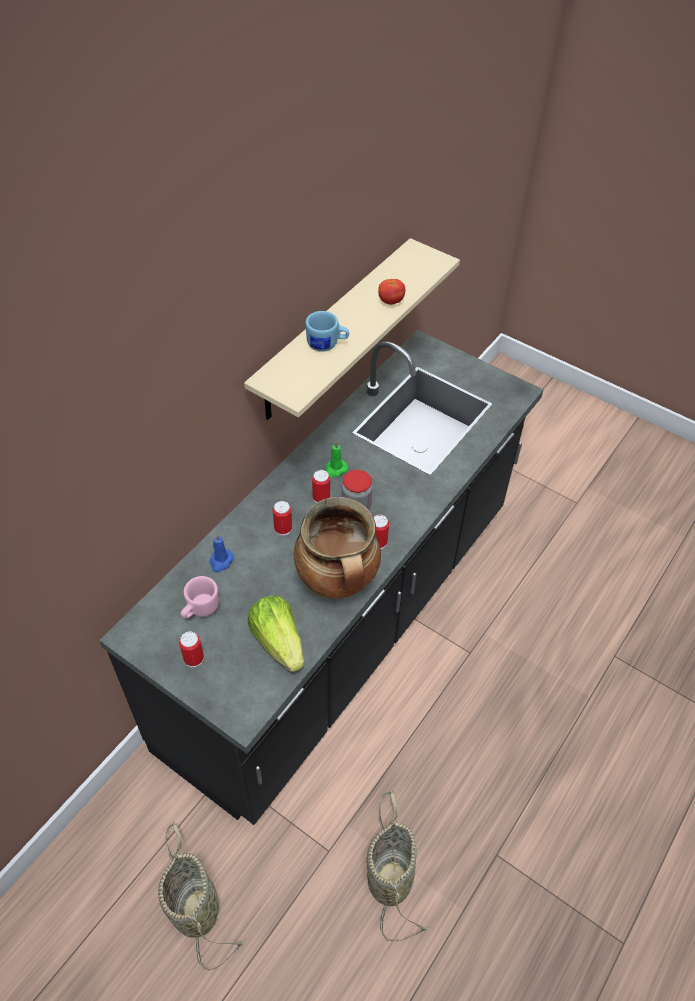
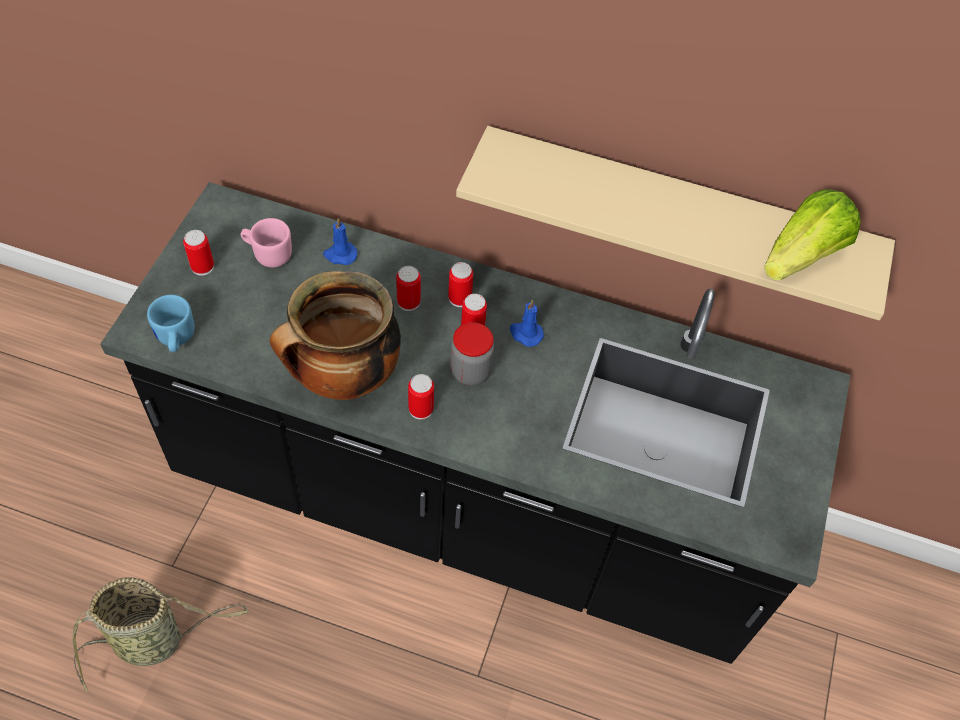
camera: 70 degrees right, 5 degrees up
basket [158,822,245,971] -> none
lettuce [248,596,304,672] -> lettuce moved to [764,189,861,280]
blue mug [306,311,349,352] -> blue mug moved to [147,295,194,352]
green candle [325,441,348,477] -> blue candle [510,300,544,347]
tomato [378,279,405,305] -> none
none -> can [448,262,473,307]

